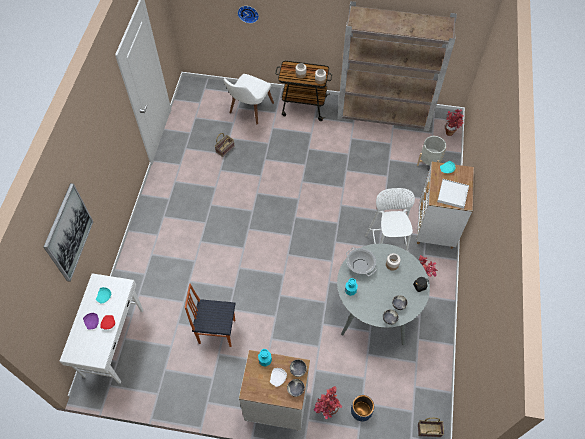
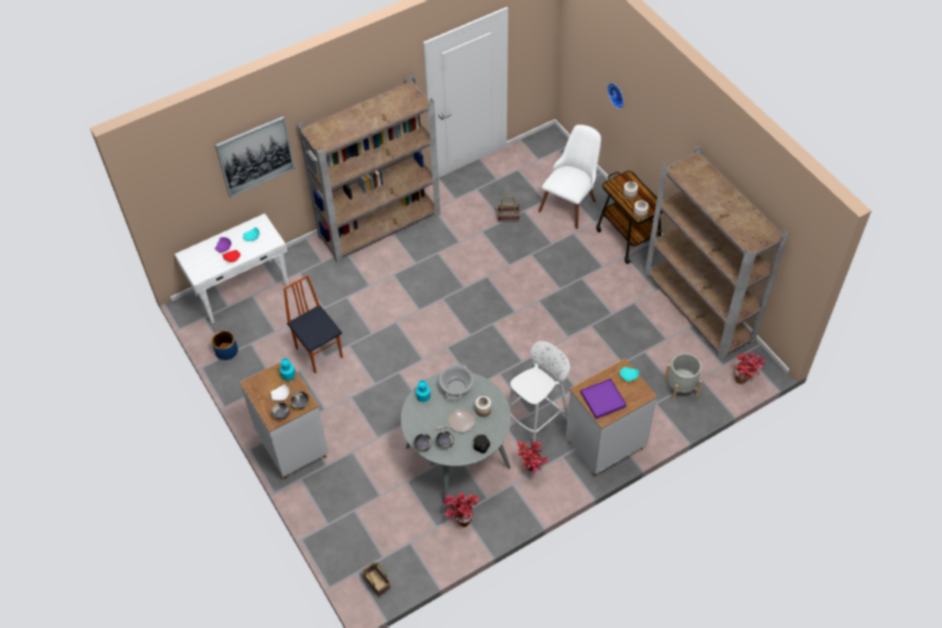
camera: 50 degrees right, 5 degrees down
white chair [223,74,274,125] -> white chair turned 135 degrees clockwise [538,125,601,229]
potted plant [314,386,342,419] -> potted plant moved to [443,492,479,527]
blue planter [351,395,374,422] -> blue planter moved to [211,330,238,360]
white tray [437,179,469,209] -> purple tray [581,378,627,419]
none -> brown bookcase [298,76,440,263]
none -> frying pan [437,409,475,433]

